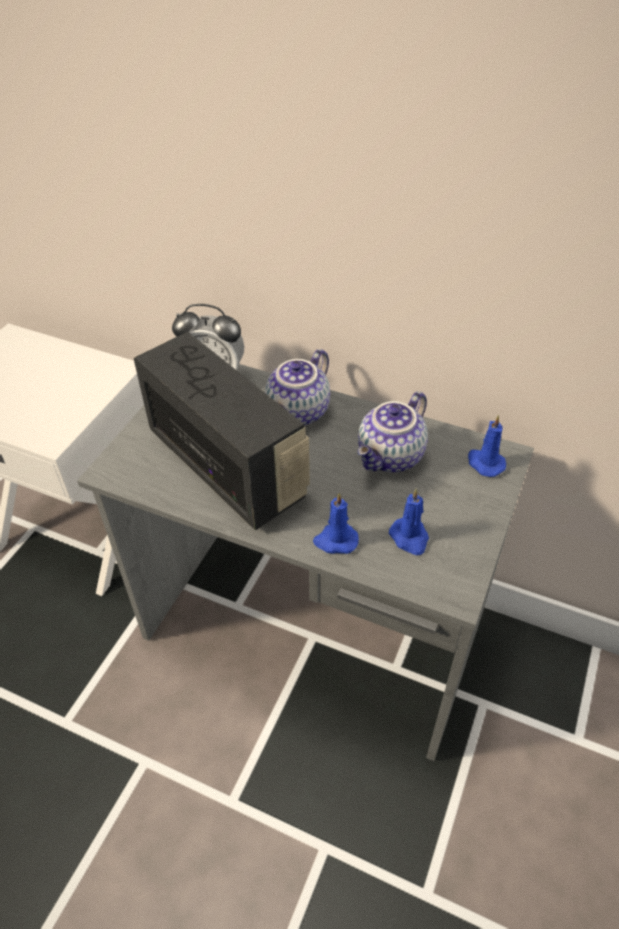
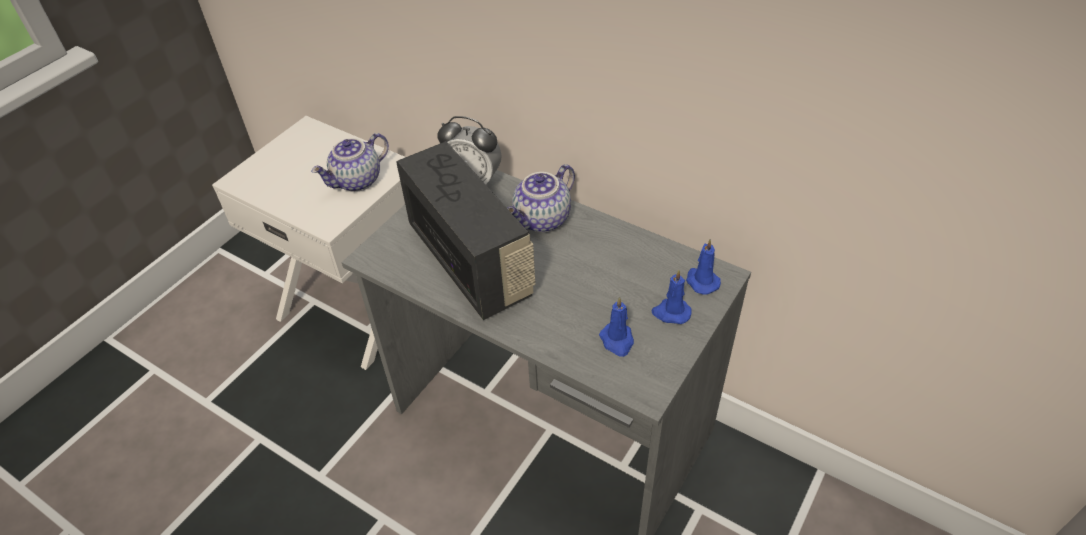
camera: 10 degrees right, 0 degrees up
blue candle [313,493,359,554] -> blue candle moved to [652,270,691,324]
teapot [358,391,428,472] -> teapot moved to [311,133,389,192]

